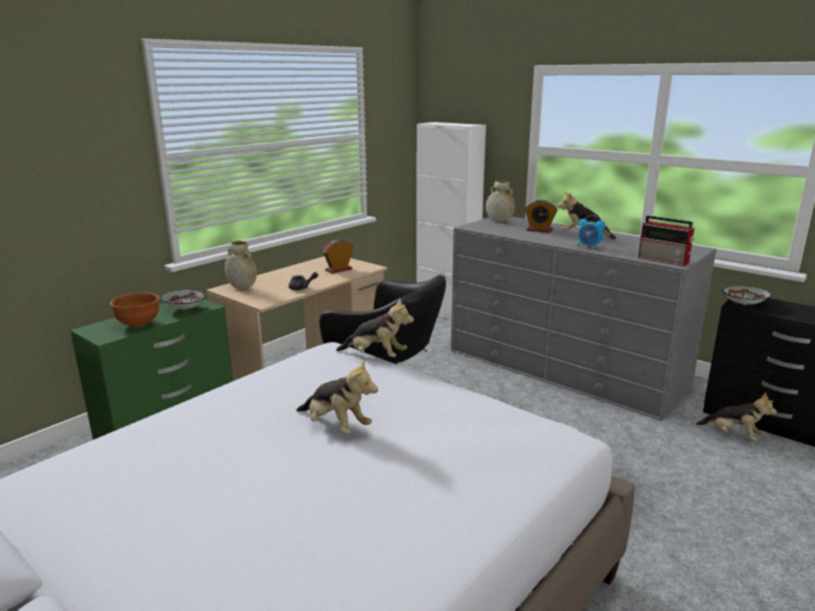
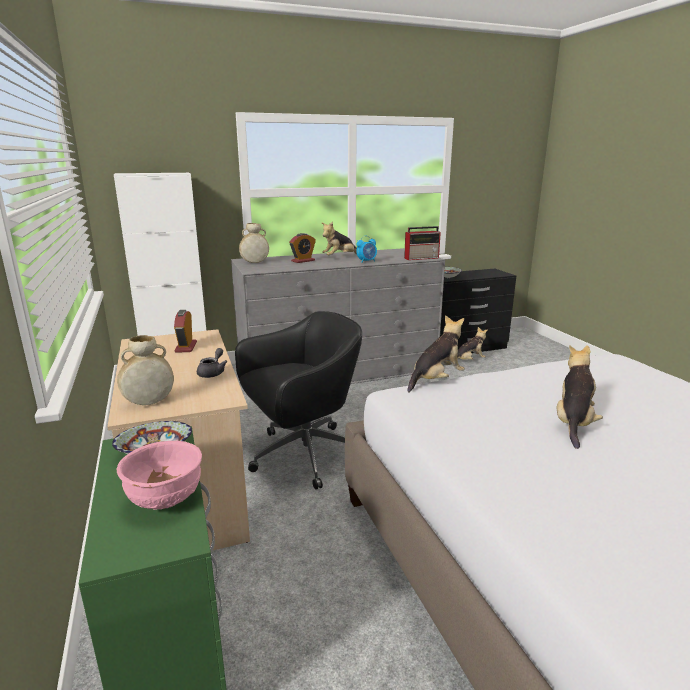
camera: 60 degrees left, 0 degrees up
brown bowl [110,292,160,327] -> pink bowl [117,441,202,510]
plush toy [296,360,378,434] -> plush toy turned 45 degrees counterclockwise [557,345,603,449]

